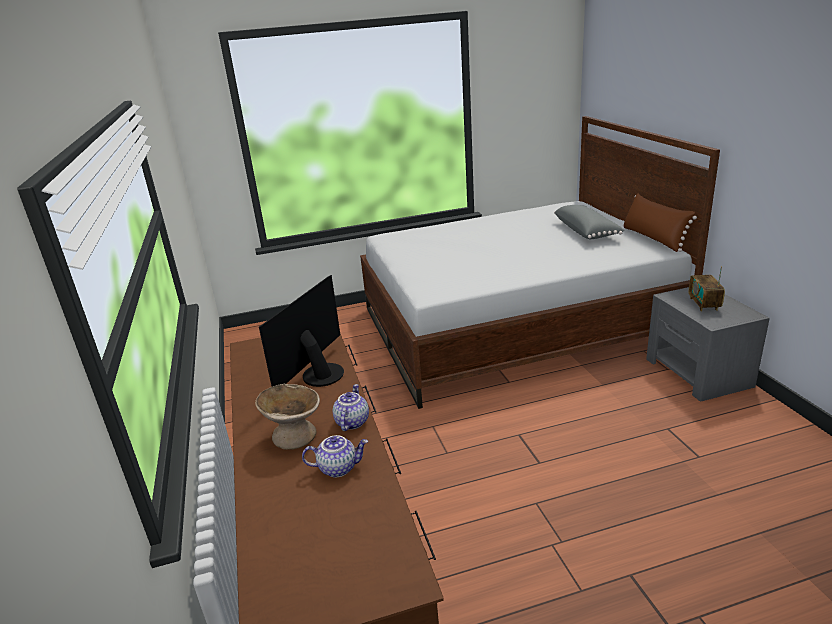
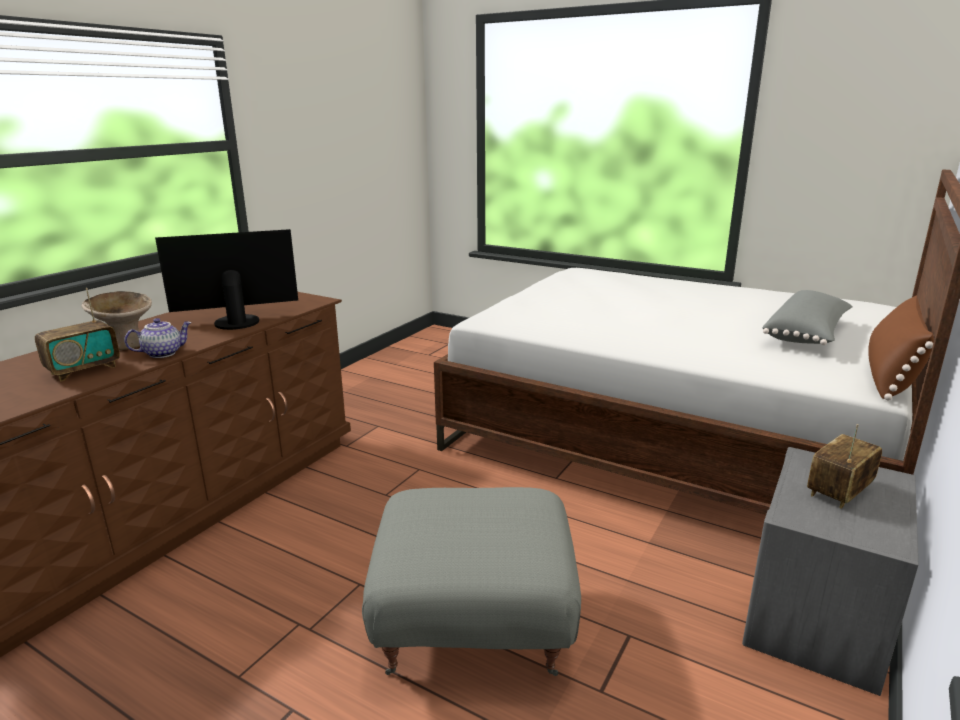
camera: 45 degrees right, 5 degrees down
teapot [302,435,368,477] -> radio [35,288,120,382]
none -> grey ottoman [362,487,581,676]

